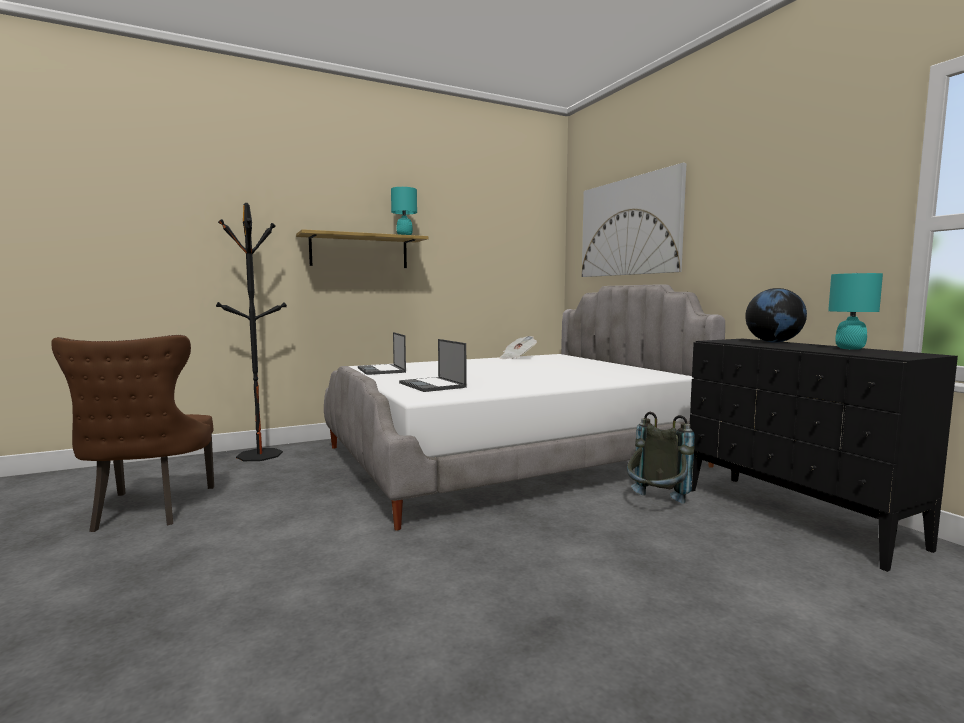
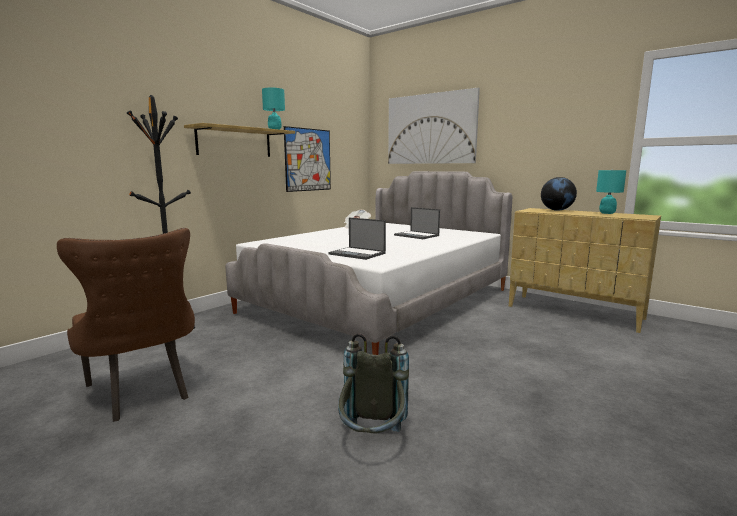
camera: 25 degrees left, 5 degrees up
laptop [358,332,406,375] -> laptop moved to [394,207,440,239]
grey backpack [627,412,695,503] -> grey backpack moved to [338,333,409,434]
black dresser [690,339,958,572] -> beige dresser [509,208,661,333]
none -> picture [284,126,331,192]

